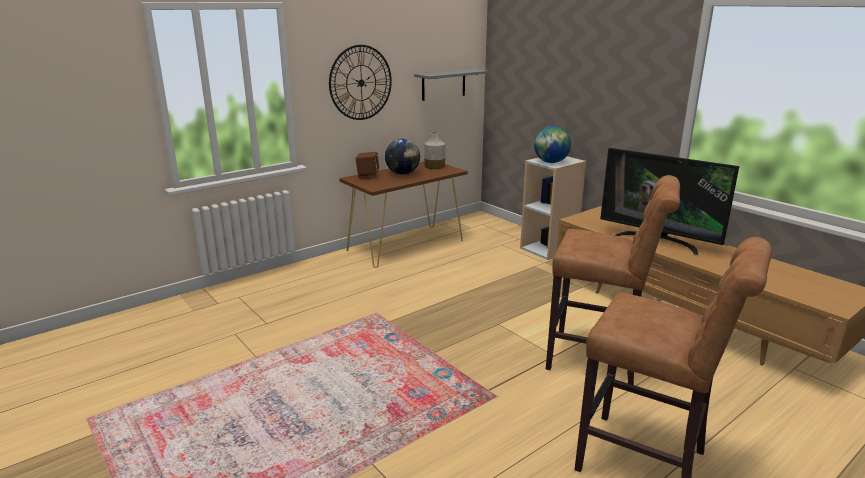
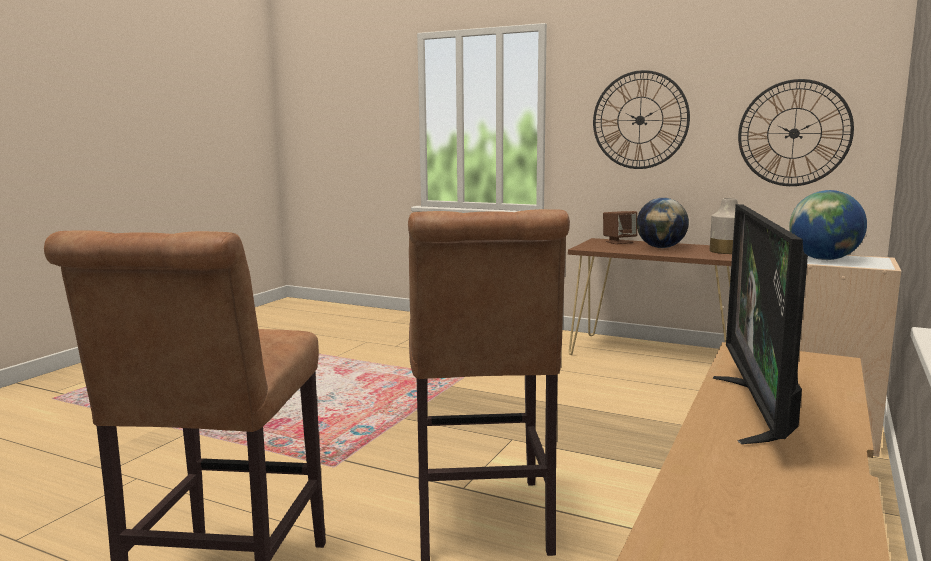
camera: 65 degrees right, 10 degrees down
grey shelf [414,69,488,101] -> wall clock [738,79,854,186]

